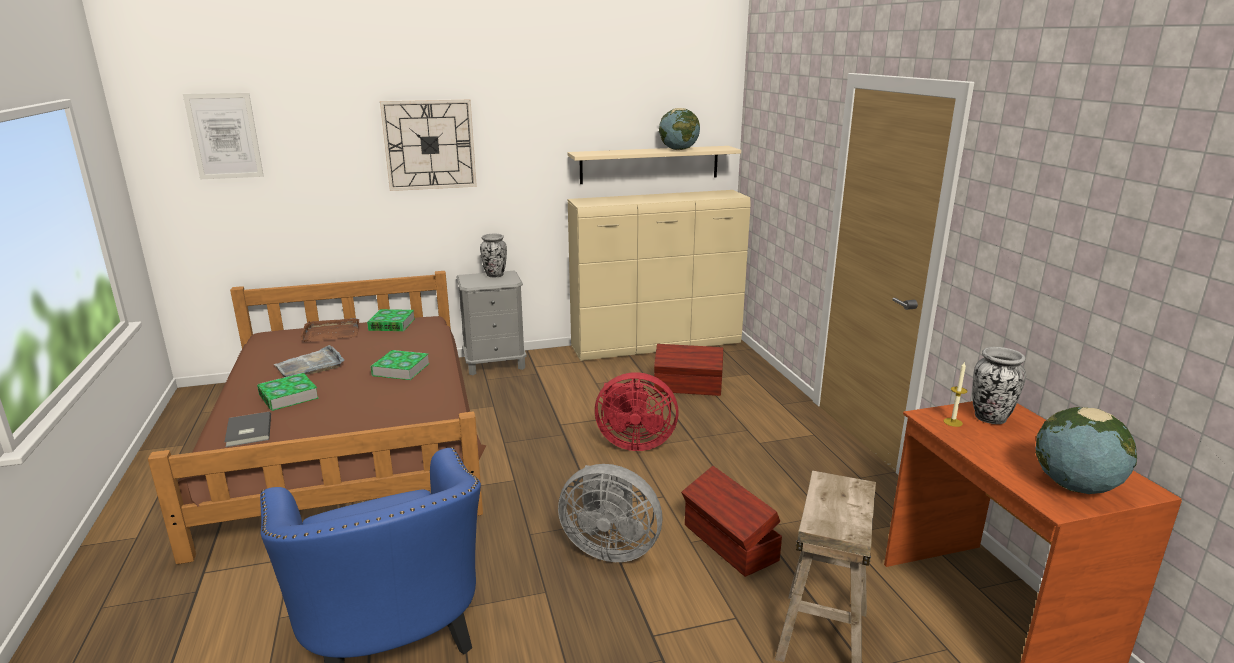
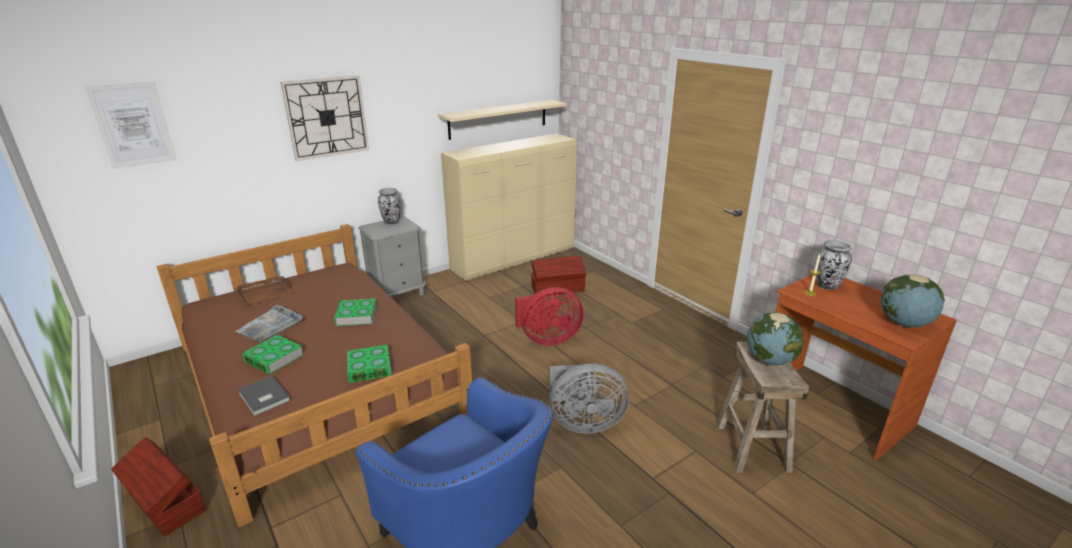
camera: 20 degrees left, 5 degrees up
book [367,309,415,331] -> book moved to [347,344,391,383]
globe [659,108,700,150] -> globe moved to [747,312,805,366]
brown storage box [681,466,782,577] -> brown storage box moved to [111,437,206,537]

